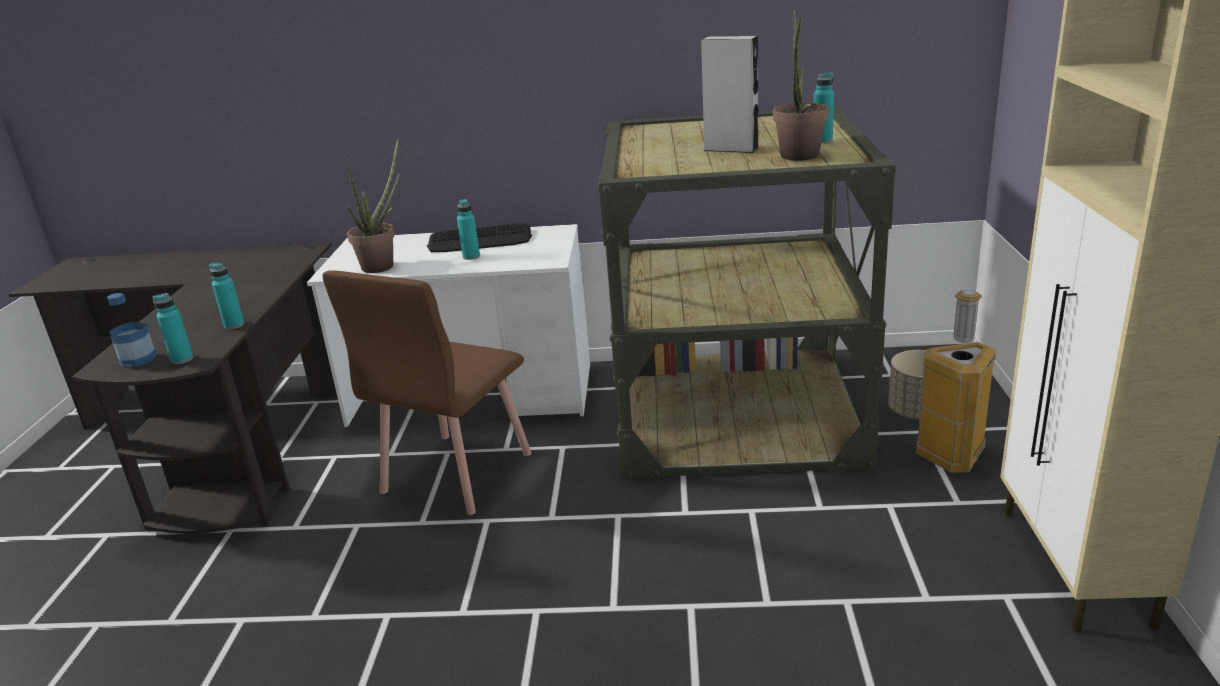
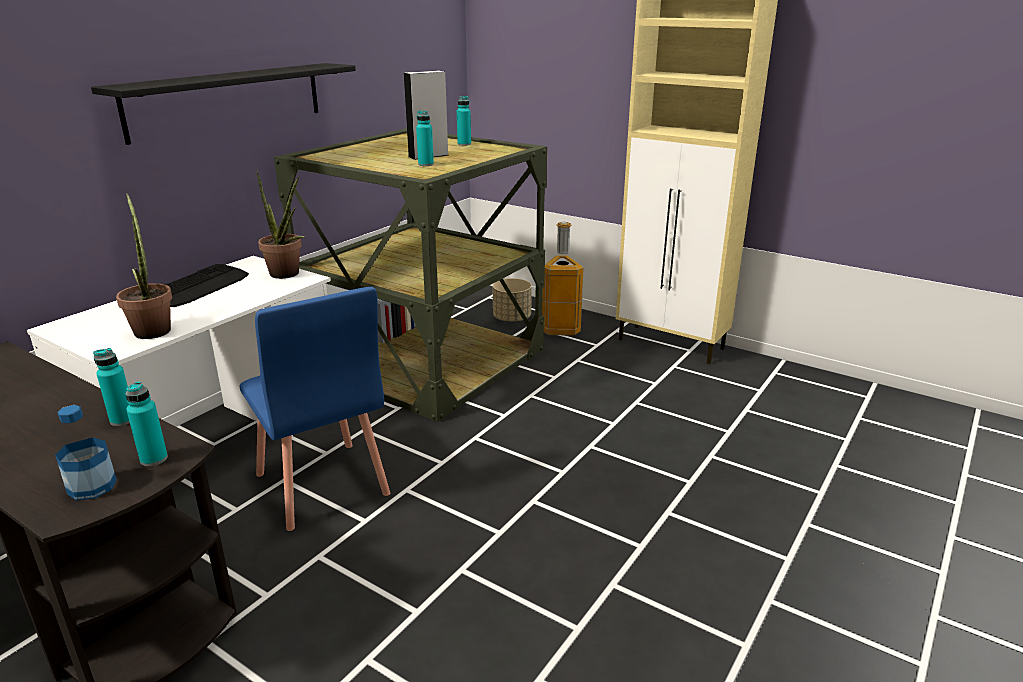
camera: 60 degrees left, 0 degrees up
brown chair [322,271,532,515] -> blue chair [240,287,390,531]
turquoise bottle [457,199,480,260] -> turquoise bottle moved to [416,110,434,166]
potted plant [773,10,829,161] -> potted plant moved to [256,170,305,279]
none -> black shelf [91,63,356,145]

